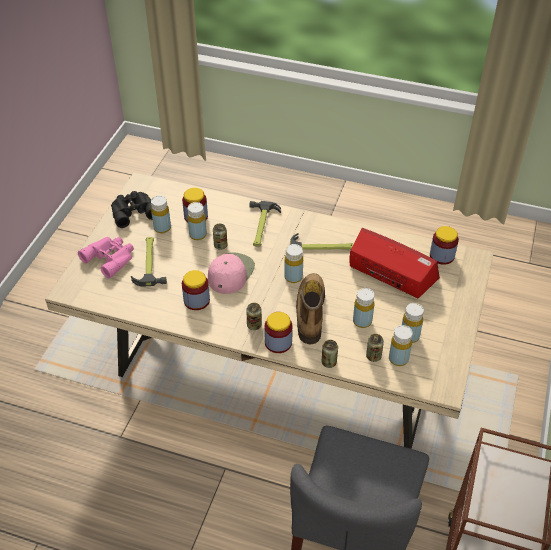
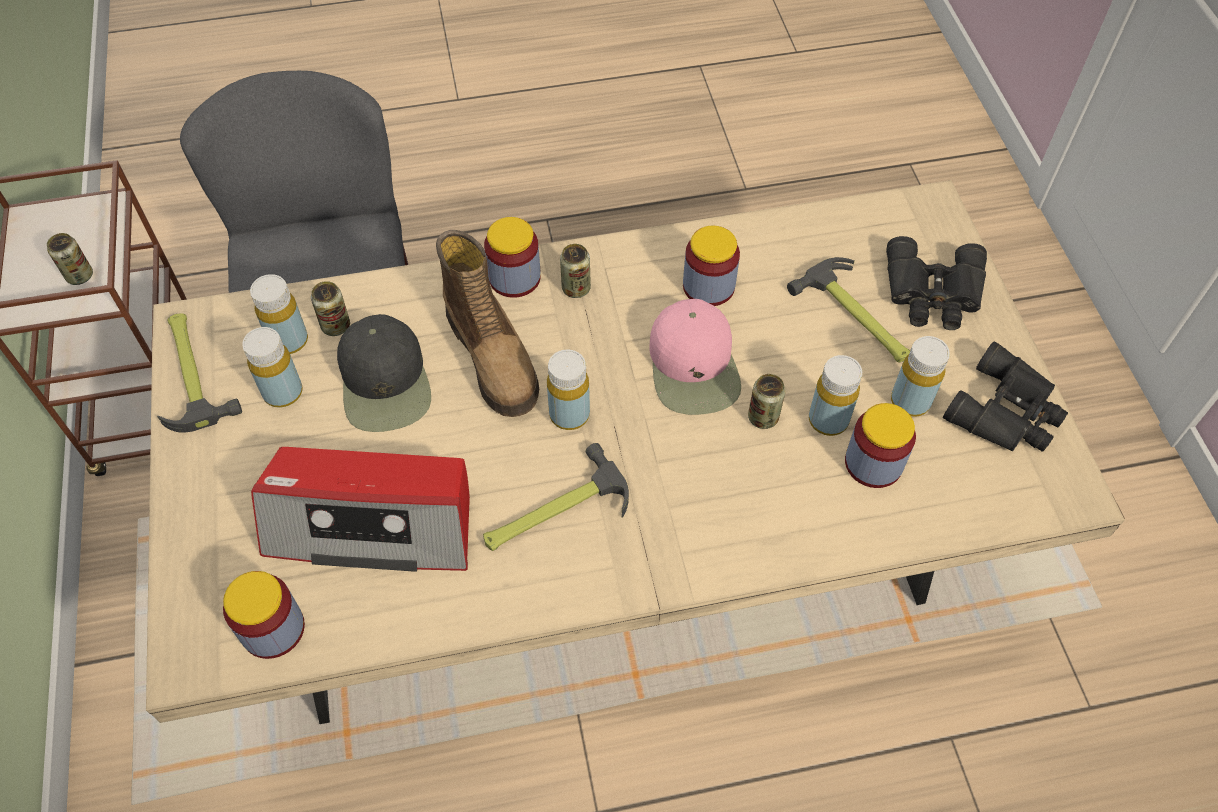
camera: 150 degrees right, 10 degrees up
pink binoculars [78,237,134,278] -> black binoculars [886,236,987,330]
hammer [249,201,281,247] -> hammer moved to [157,313,242,433]
can [322,340,338,368] -> can moved to [47,233,93,285]
yellow bottle [353,288,374,328] -> black cap [337,314,431,432]

